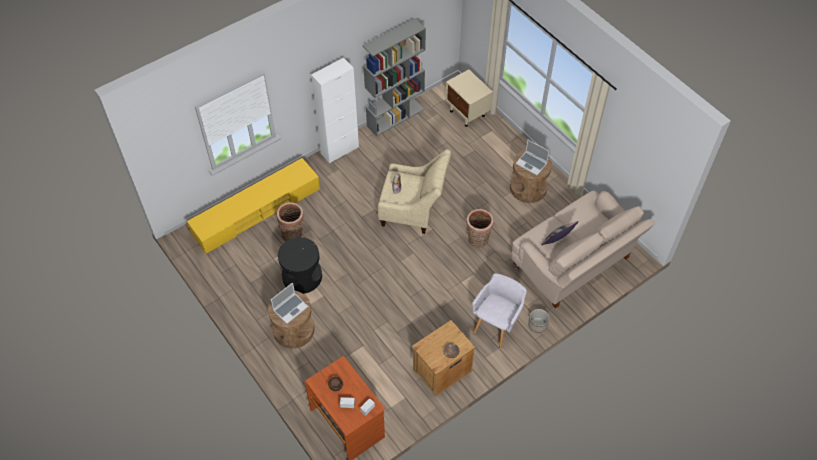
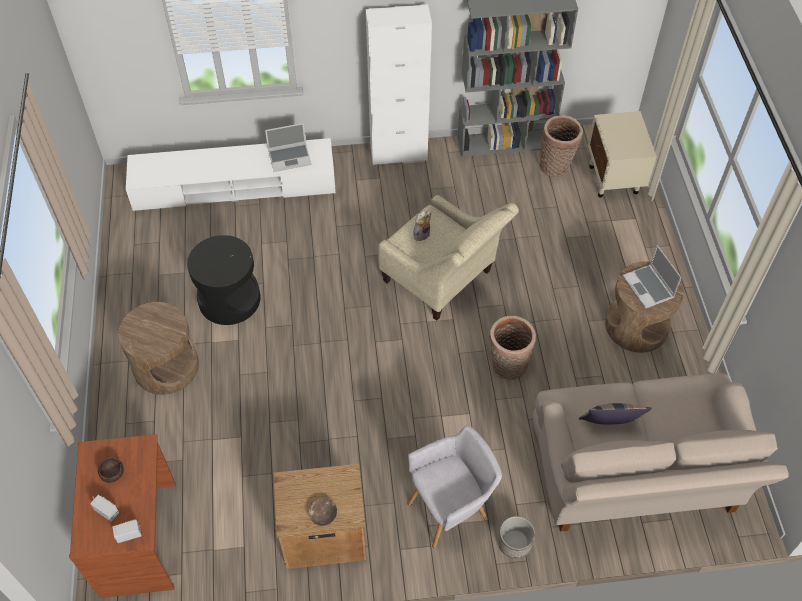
camera: 30 degrees right, 0 degrees up
yellow tv stand [187,158,320,254] -> white tv stand [126,138,336,211]
laptop [271,282,309,324] -> laptop moved to [265,123,312,172]
basket [277,202,304,241] -> basket moved to [539,115,583,177]

